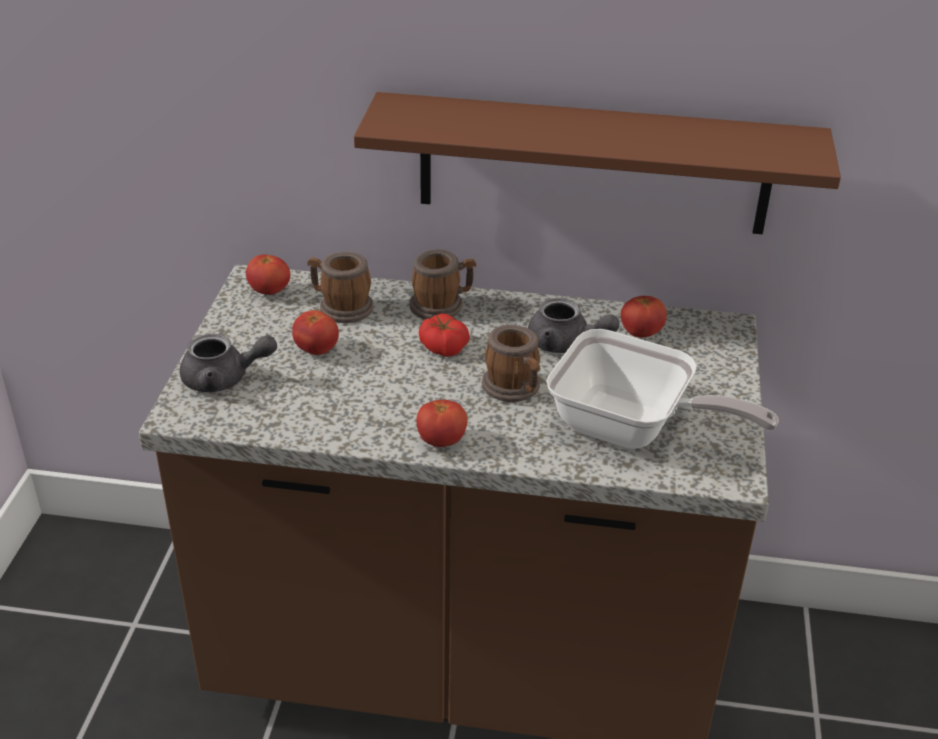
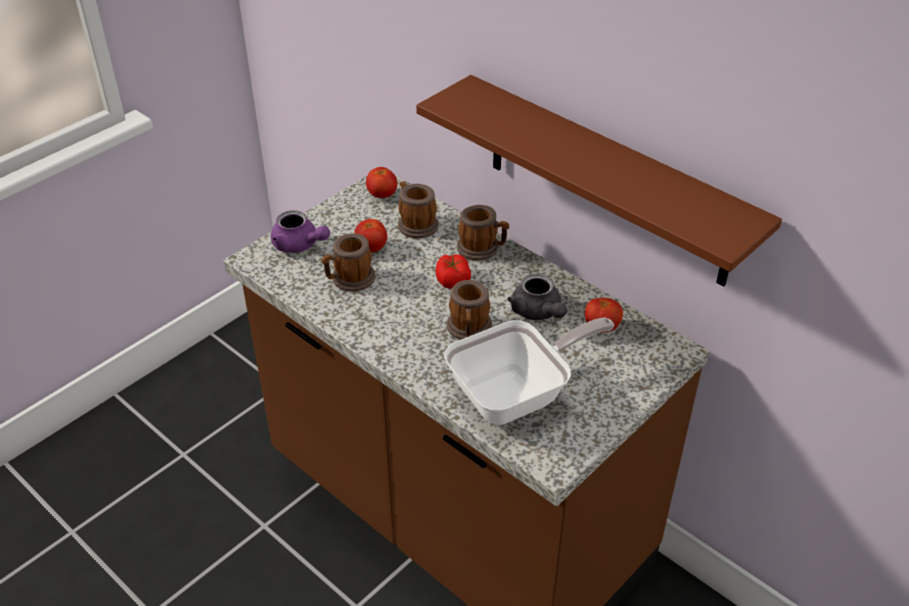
camera: 35 degrees right, 5 degrees up
grey teapot [180,334,277,392] -> purple teapot [271,210,330,253]
tomato [416,400,468,447] -> none
frying pan [546,329,779,449] -> frying pan turned 90 degrees counterclockwise [444,318,615,425]
none -> mug [321,233,376,292]

